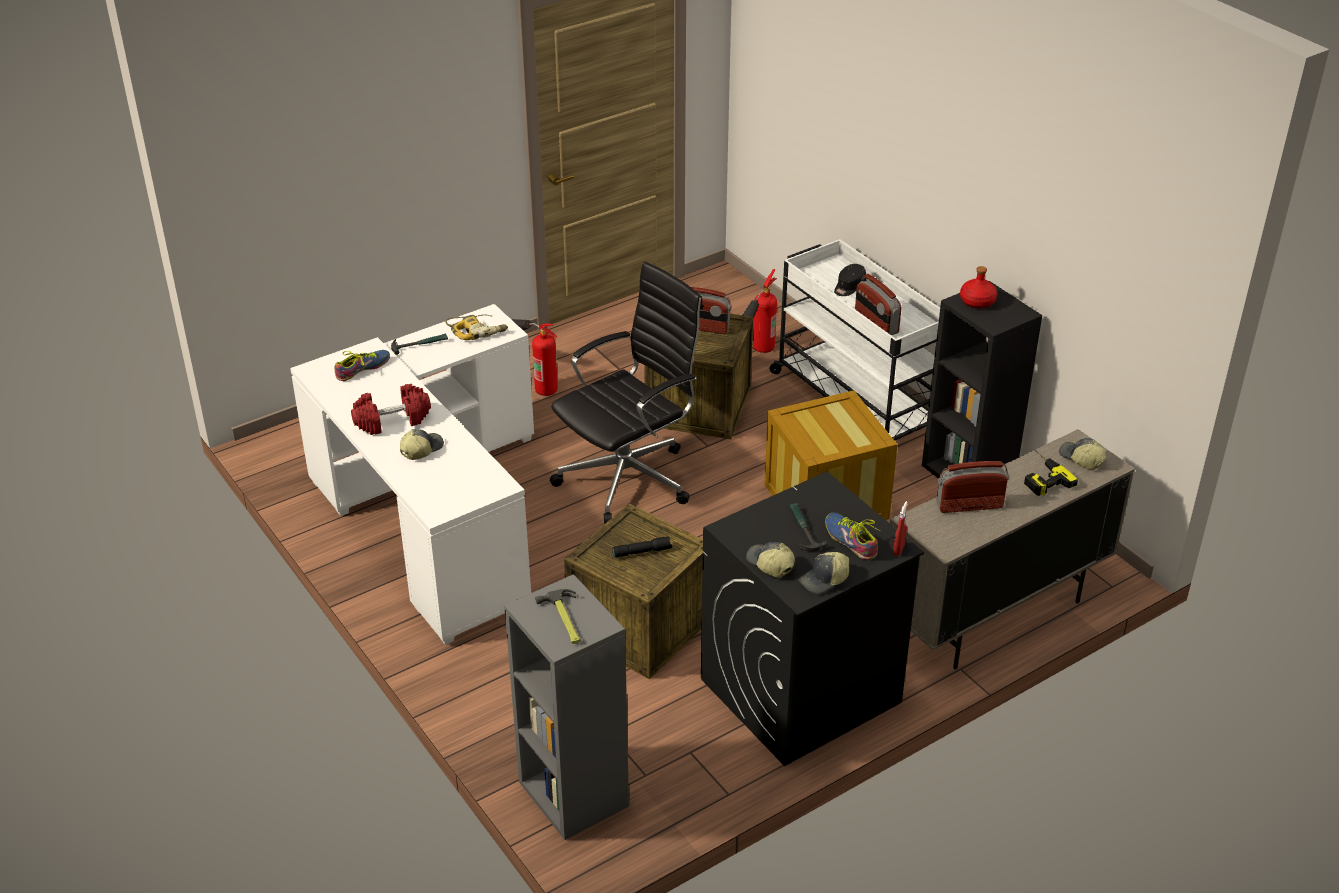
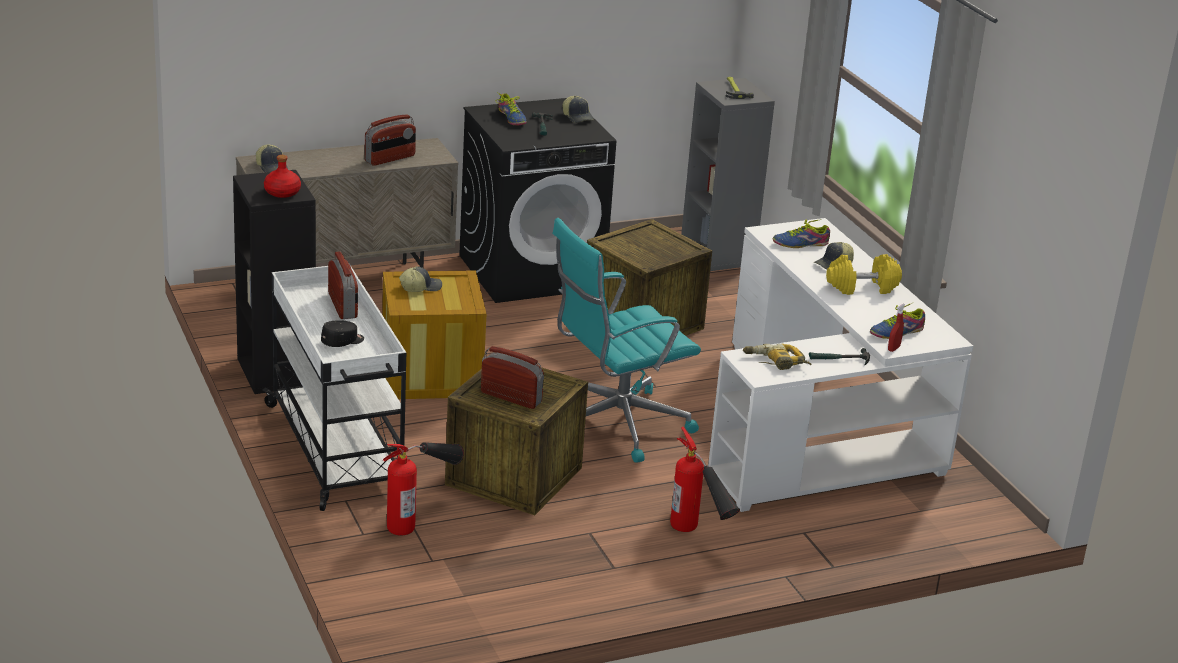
camera: 170 degrees left, 10 degrees down
red dumbbell [351,384,431,435] -> yellow dumbbell [826,254,902,295]
black office chair [550,262,703,524] -> turquoise office chair [553,218,701,463]
black flashlight [612,536,672,557] -> none
cap [798,552,849,594] -> cap moved to [399,266,442,292]
red spray bottle [893,501,907,556] -> red spray bottle moved to [888,303,905,352]
radio [937,461,1009,513] -> radio turned 45 degrees counterclockwise [365,114,416,166]
power drill [1024,449,1078,496] -> none
none -> shoe [773,219,830,248]

